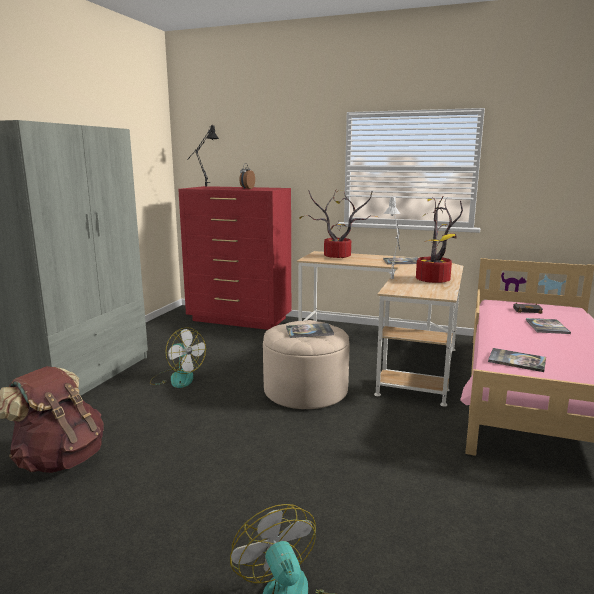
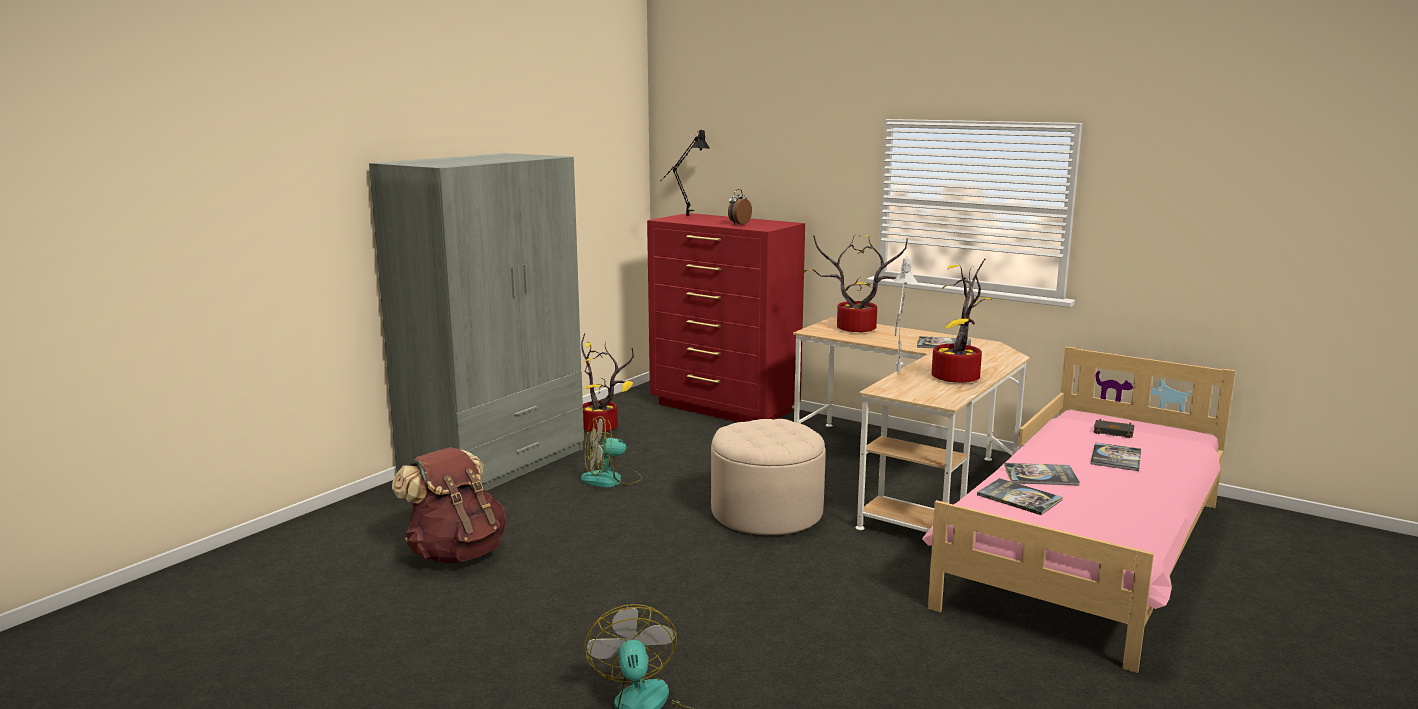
camera: 15 degrees right, 0 degrees up
fan [150,327,206,388] -> fan turned 105 degrees clockwise [581,416,642,487]
book [286,323,334,338] -> book moved to [1005,463,1080,486]
none -> potted plant [581,333,634,432]

